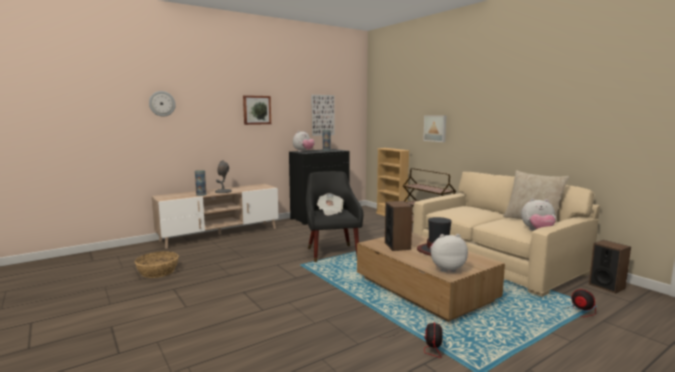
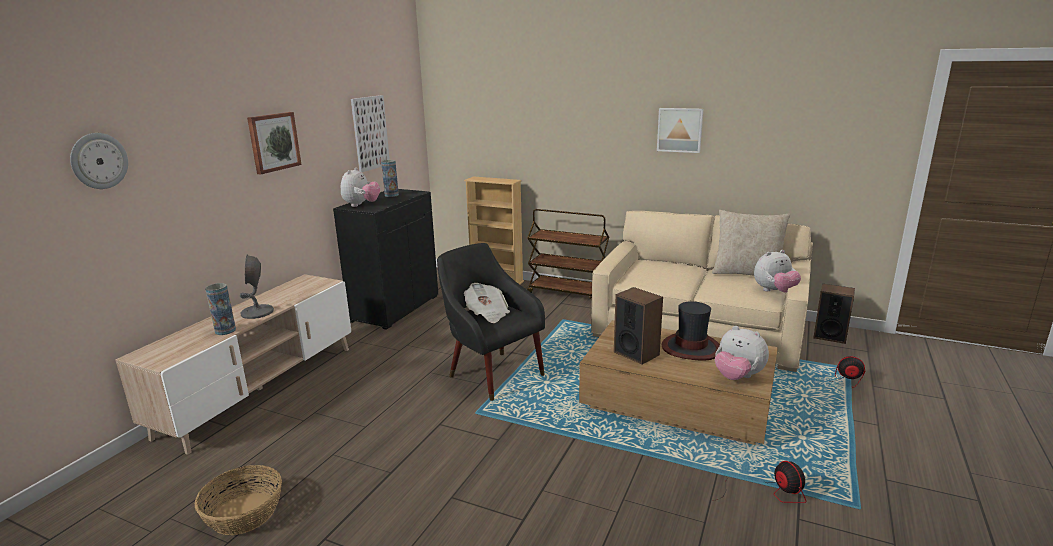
camera: 30 degrees left, 10 degrees up
picture [423,115,446,142] -> picture moved to [657,108,703,153]
plush toy [430,234,468,272] -> plush toy turned 105 degrees counterclockwise [715,326,769,380]

